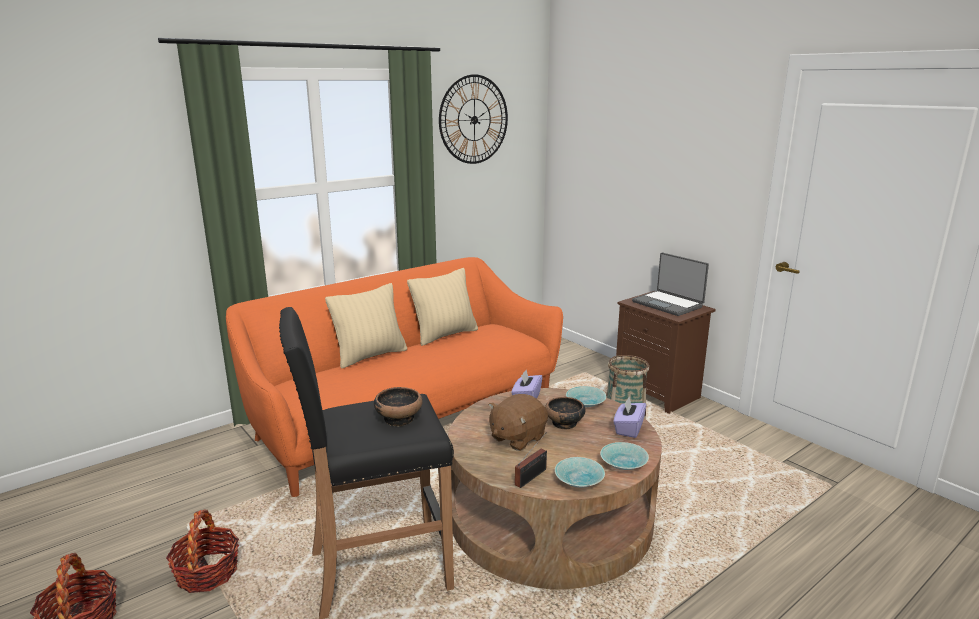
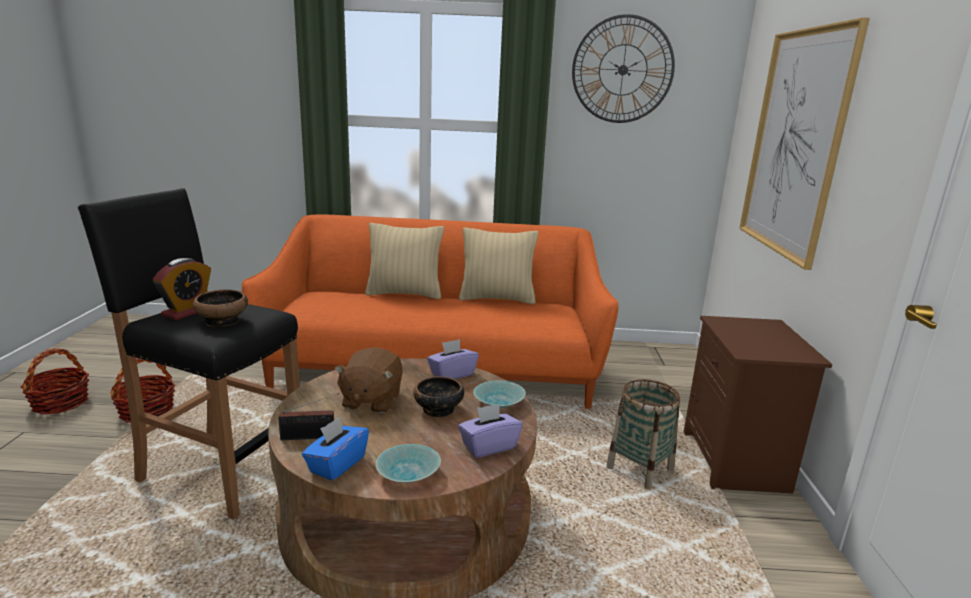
camera: 40 degrees right, 0 degrees up
brown plush toy [488,394,548,451] -> brown plush toy turned 75 degrees counterclockwise [334,347,403,413]
turquoise bowl [555,457,605,488] -> blue tissue box [302,417,369,481]
laptop [632,252,709,316] -> none
none -> alarm clock [153,258,211,320]
none -> picture [739,18,870,270]

